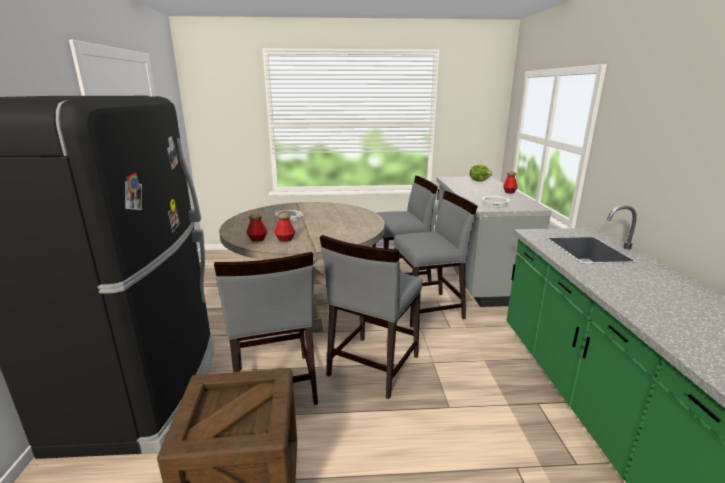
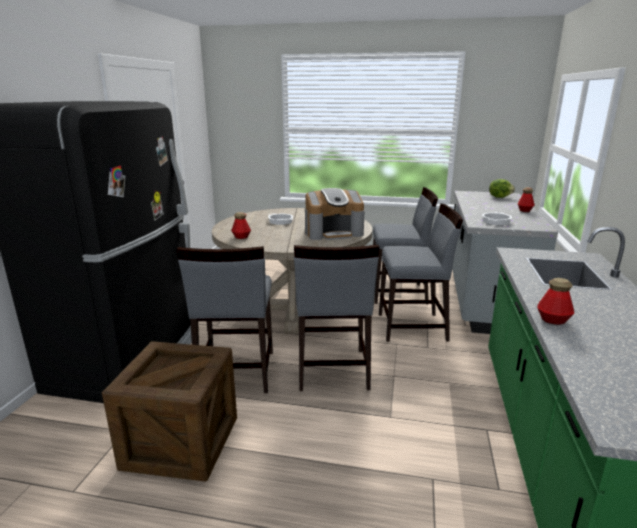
camera: 15 degrees right, 0 degrees up
bottle [274,213,295,242] -> bottle moved to [537,278,574,325]
grey chair [320,235,423,399] -> grey chair turned 45 degrees counterclockwise [294,245,379,391]
none -> coffee machine [305,188,365,240]

